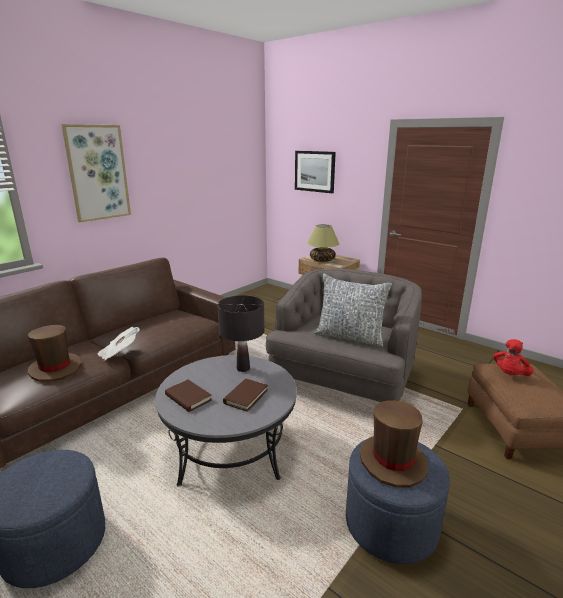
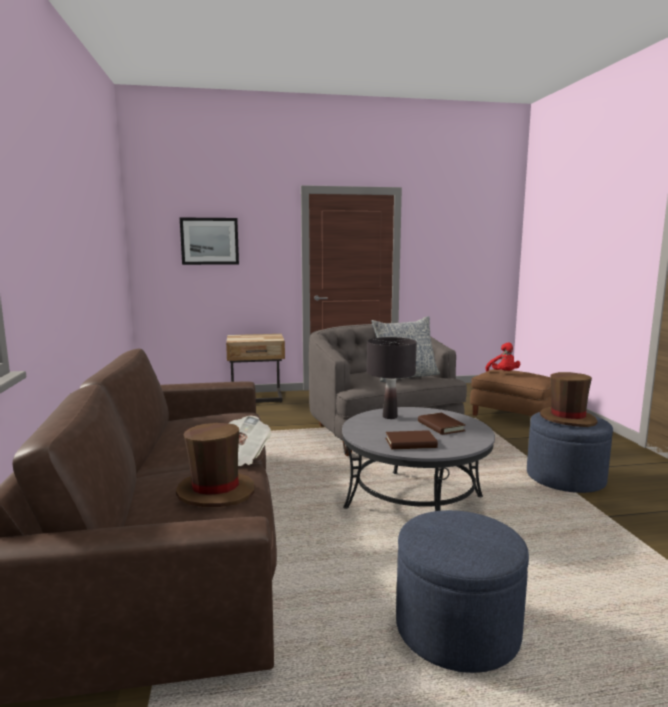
camera: 50 degrees left, 10 degrees down
picture [62,124,131,222] -> none
table lamp [307,224,339,262] -> none

